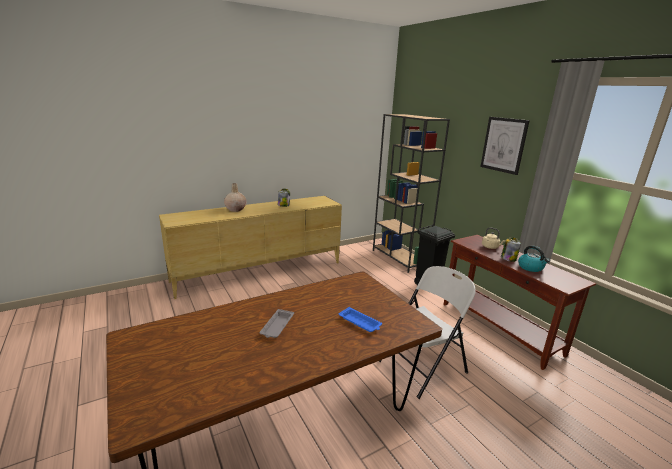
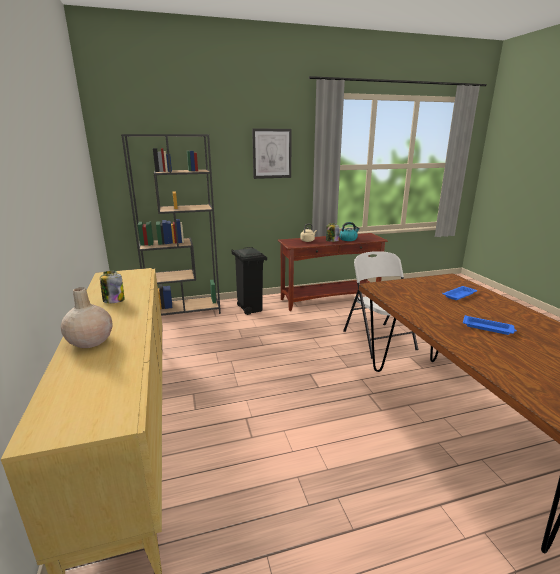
camera: 75 degrees left, 0 degrees up
grey tray [259,309,294,338] -> blue tray [463,315,517,335]

